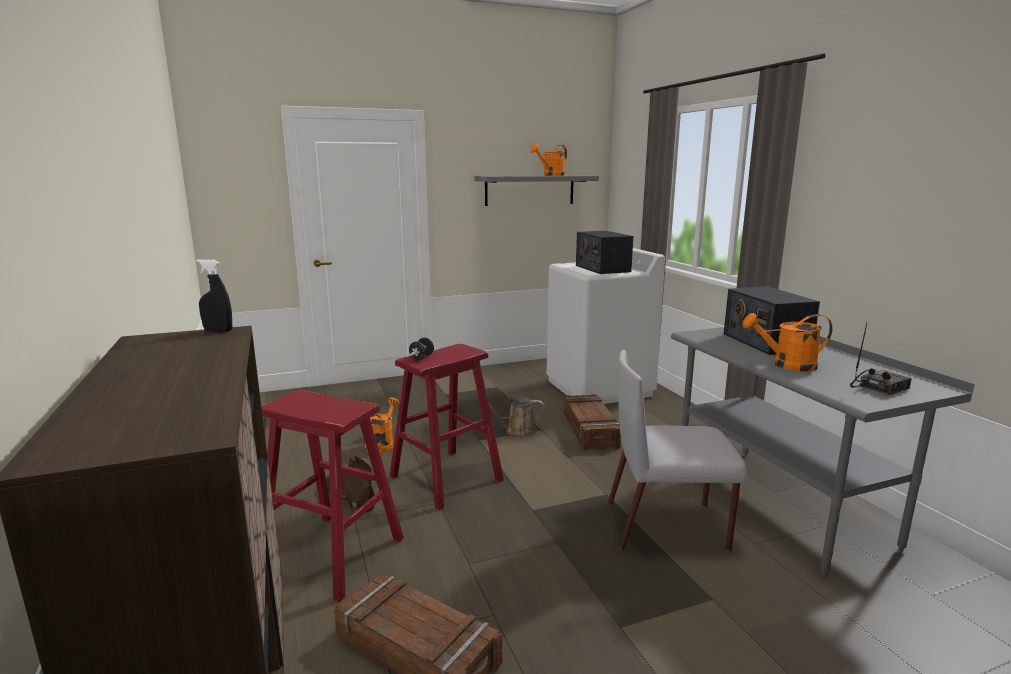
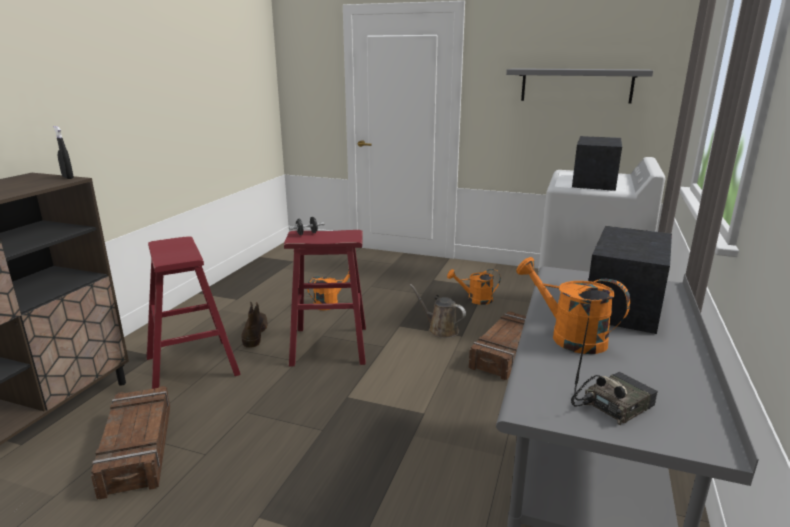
camera: 40 degrees right, 5 degrees up
orange watering can [530,143,567,176] -> orange watering can moved to [447,269,501,305]
grey chair [607,350,747,552] -> none
radio [850,323,912,395] -> radio turned 45 degrees counterclockwise [571,318,658,425]

